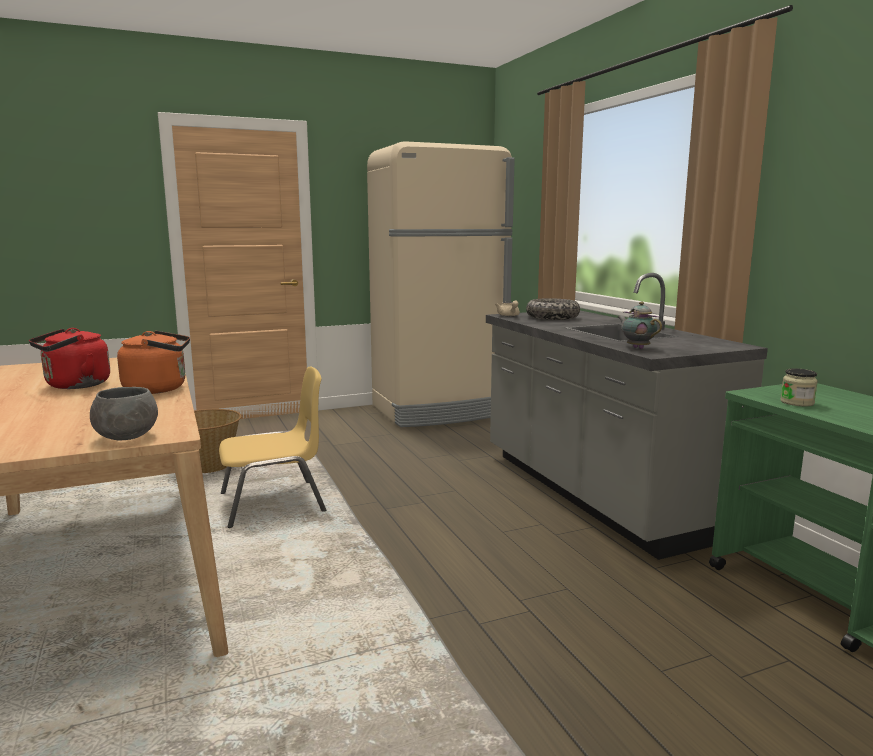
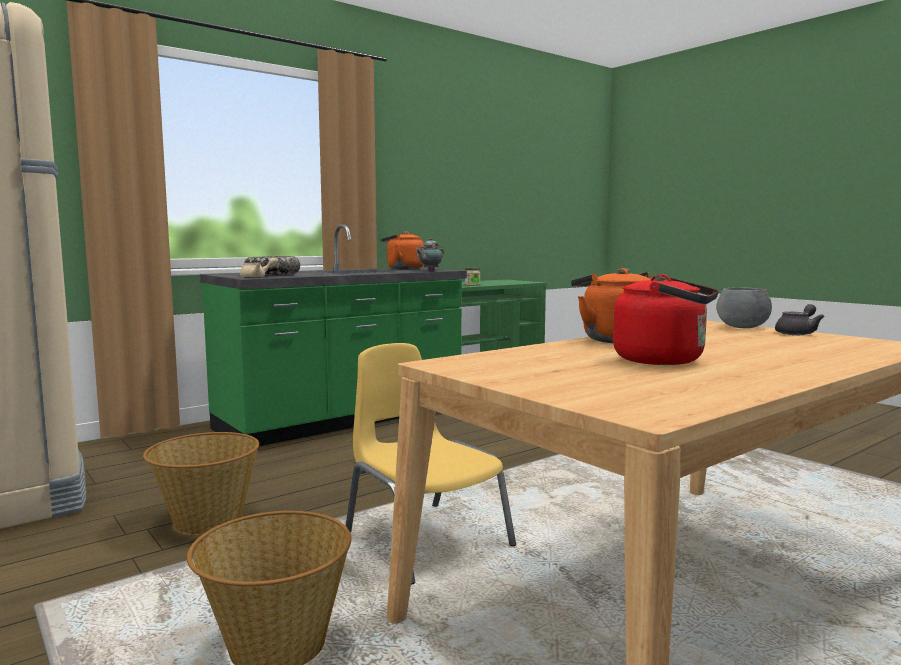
camera: 105 degrees left, 5 degrees down
grey counter [486,273,768,560] -> green counter [200,224,467,446]
none -> basket [143,432,259,535]
none -> orange kettle [380,232,425,269]
none -> grey teapot [775,304,825,335]

